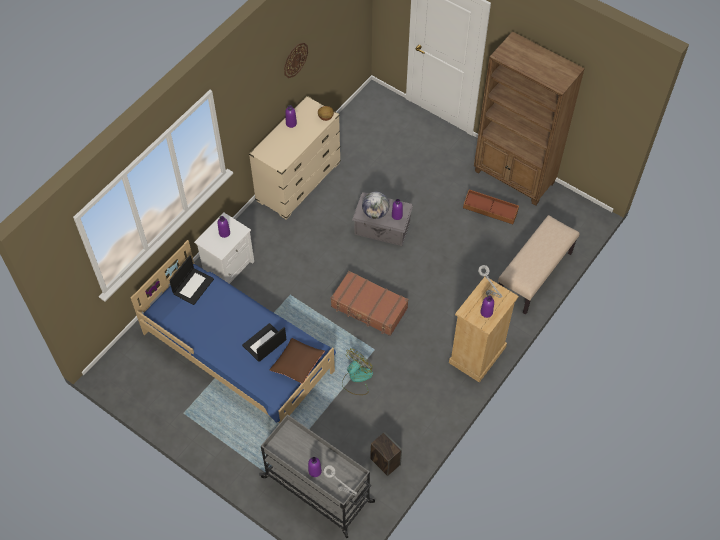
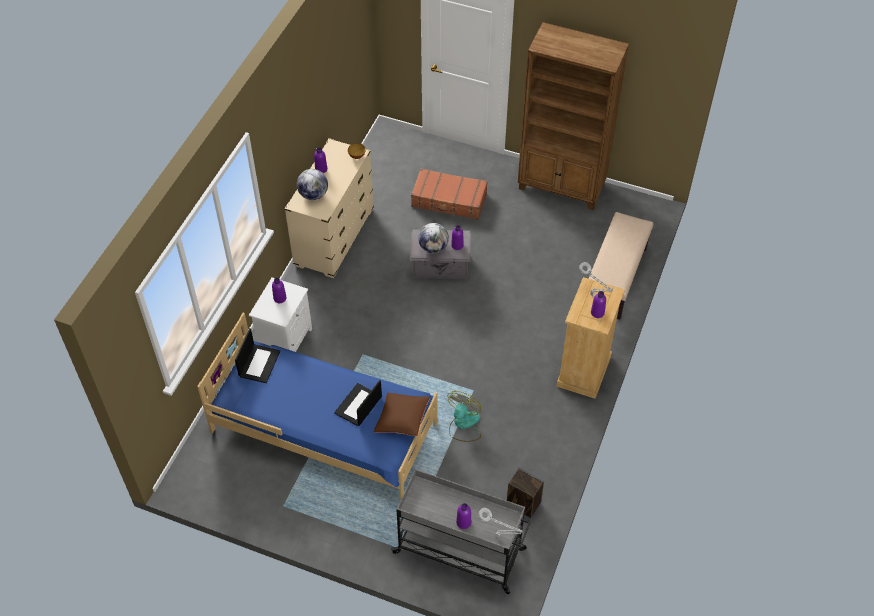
camera: 15 degrees left, 5 degrees down
wall clock [284,43,308,78] -> none
brown suitcase [331,271,409,336] -> brown suitcase moved to [411,168,488,220]
brown storage box [463,189,519,224] -> none
none -> globe [297,169,328,200]

